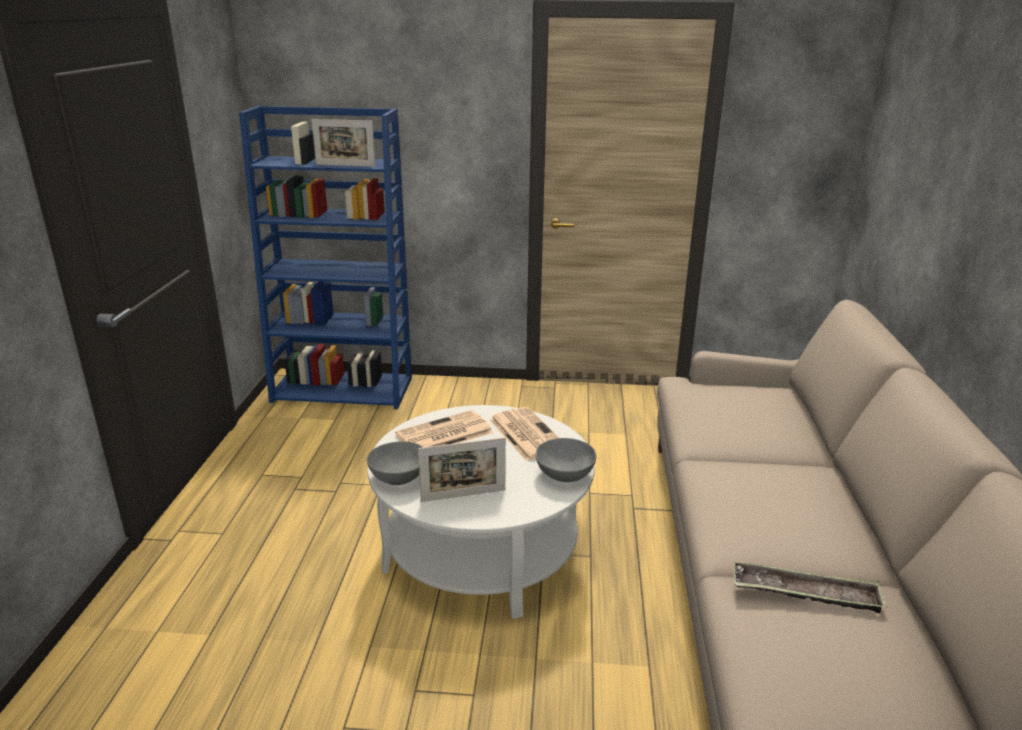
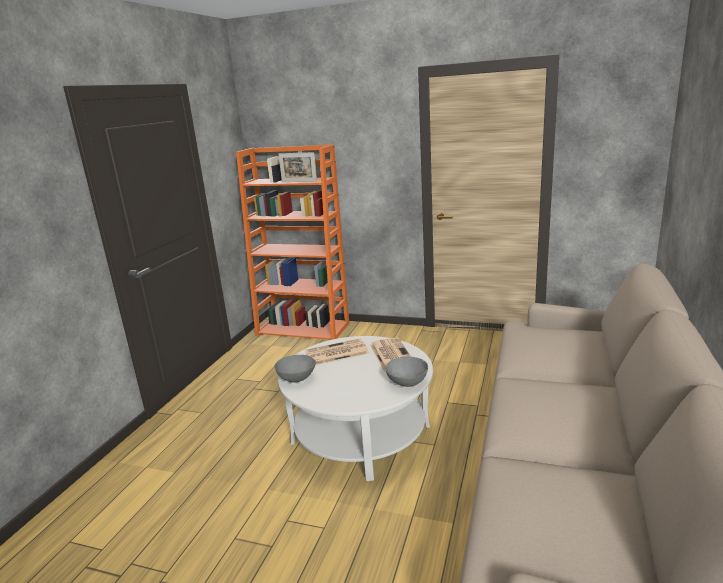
camera: 15 degrees right, 5 degrees down
blue bookcase [239,106,412,409] -> orange bookcase [236,144,349,340]
picture frame [418,437,506,502] -> none
tray [733,561,887,613] -> none

